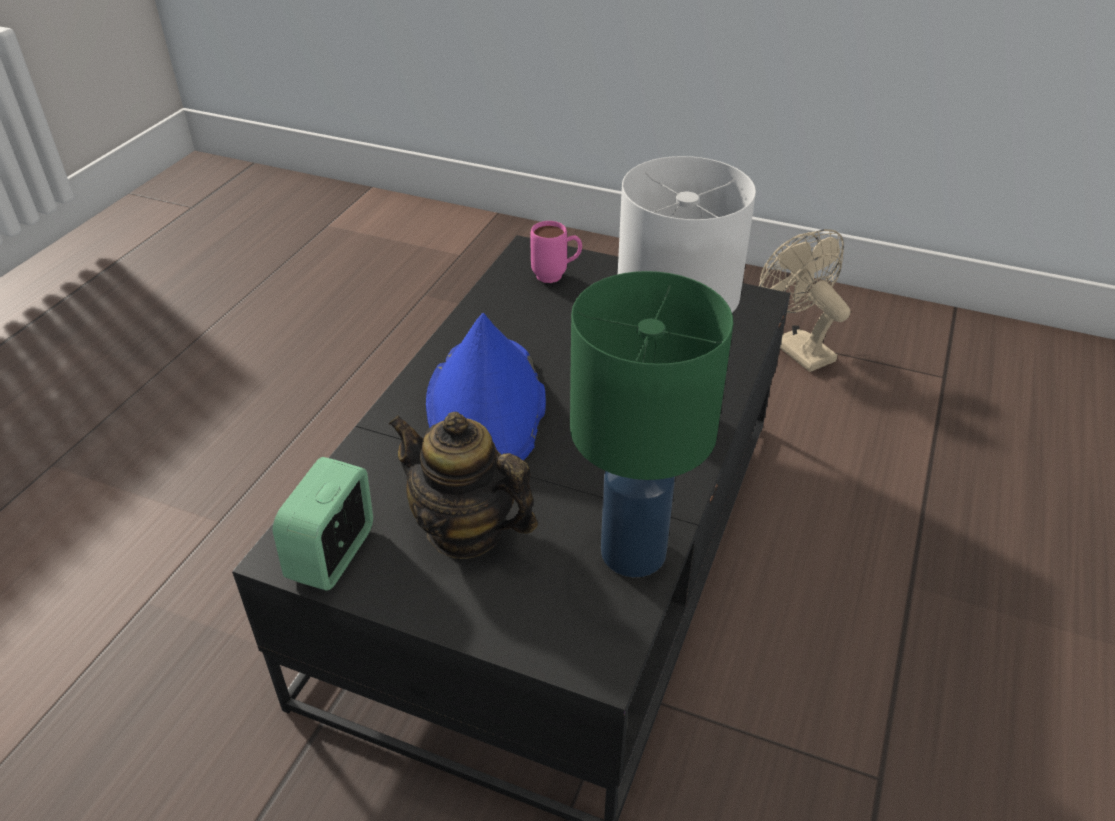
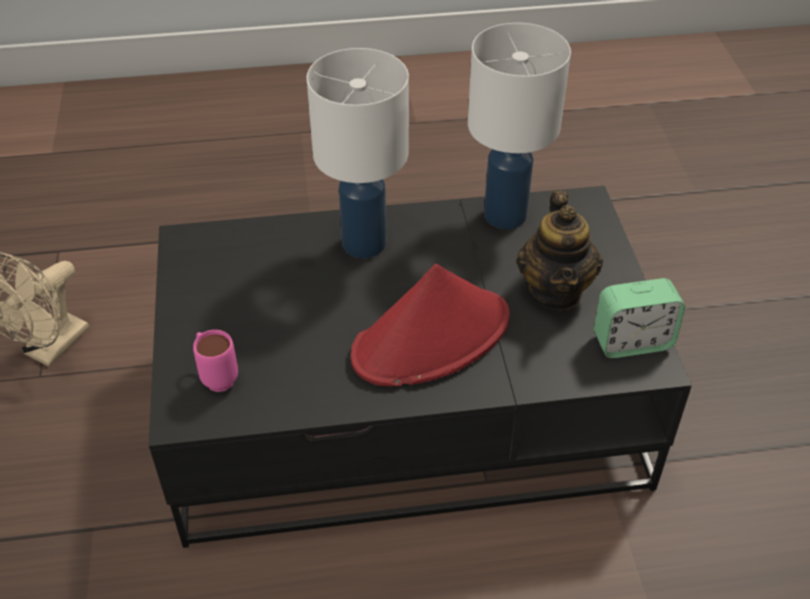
camera: 120 degrees left, 5 degrees up
blue hat [426,313,546,460] -> red hat [351,264,510,386]
green table lamp [570,271,734,577] -> white table lamp [468,23,571,229]

